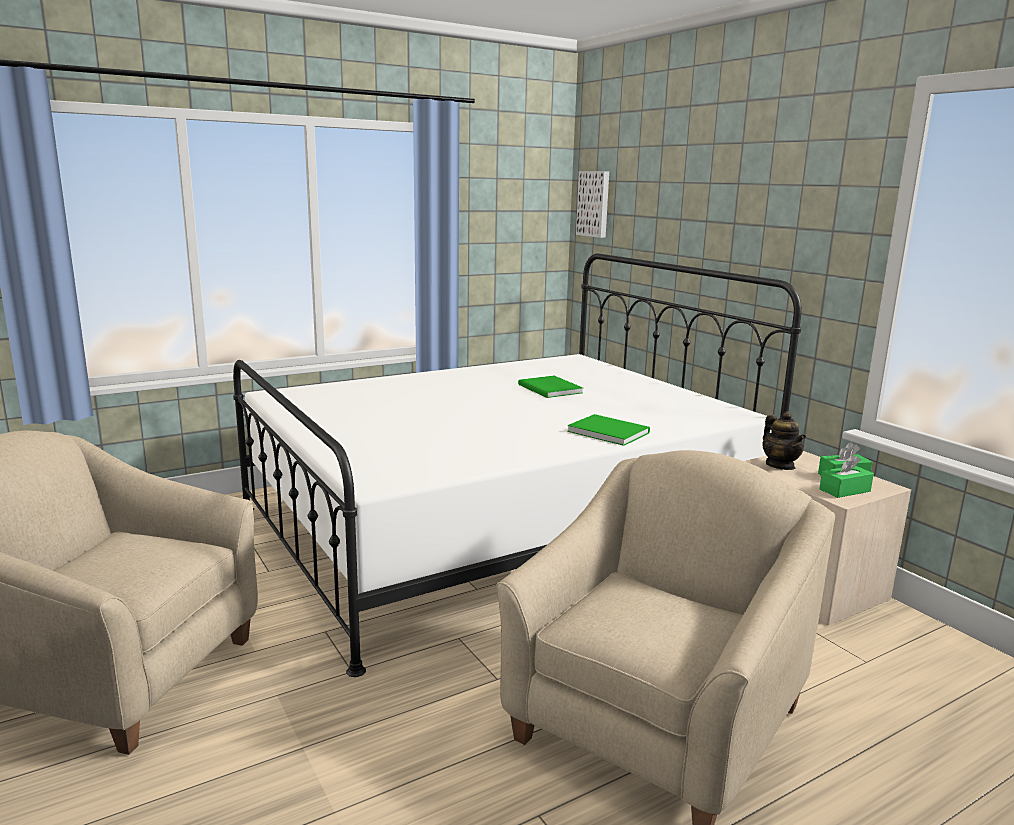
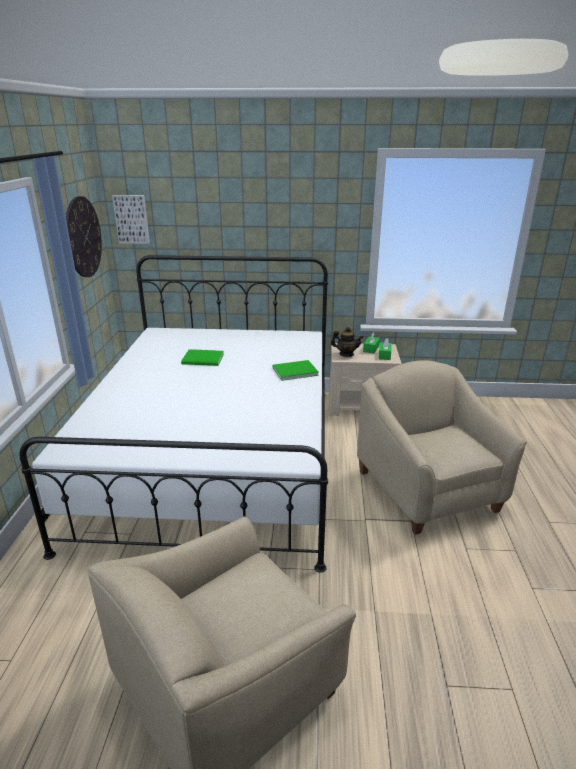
camera: 55 degrees left, 10 degrees up
none -> wall clock [66,196,102,277]

